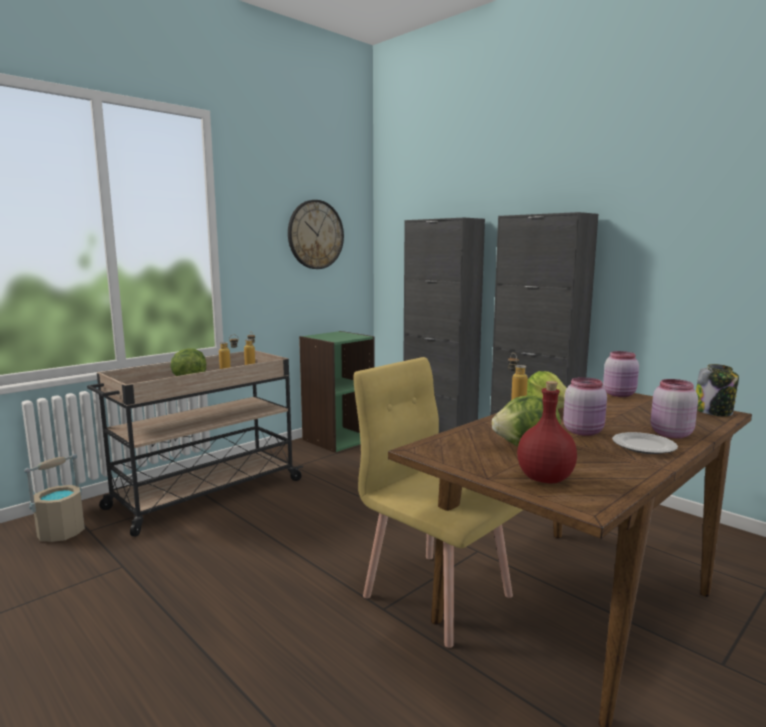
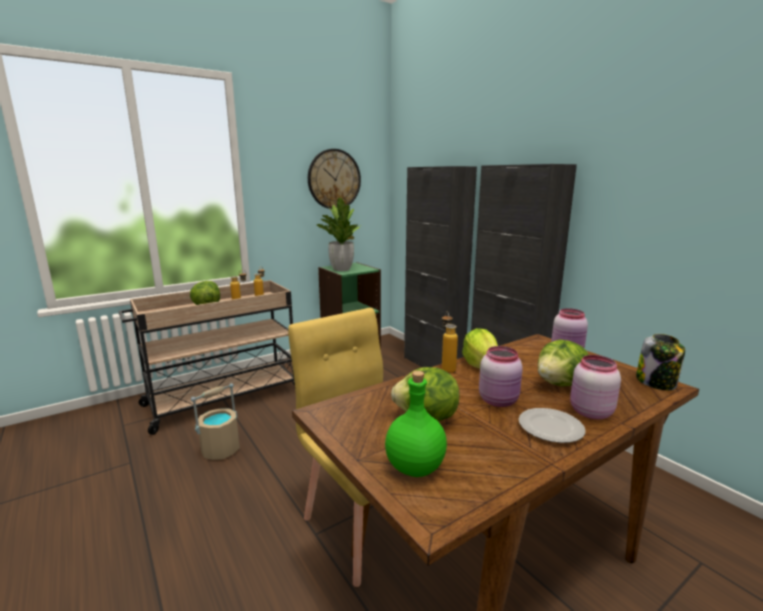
camera: 10 degrees right, 5 degrees up
beige bucket [24,454,85,542] -> beige bucket moved to [191,383,240,460]
red bottle [517,381,577,483] -> green bottle [385,371,447,477]
none -> potted plant [317,197,359,271]
none -> lettuce [538,339,589,387]

